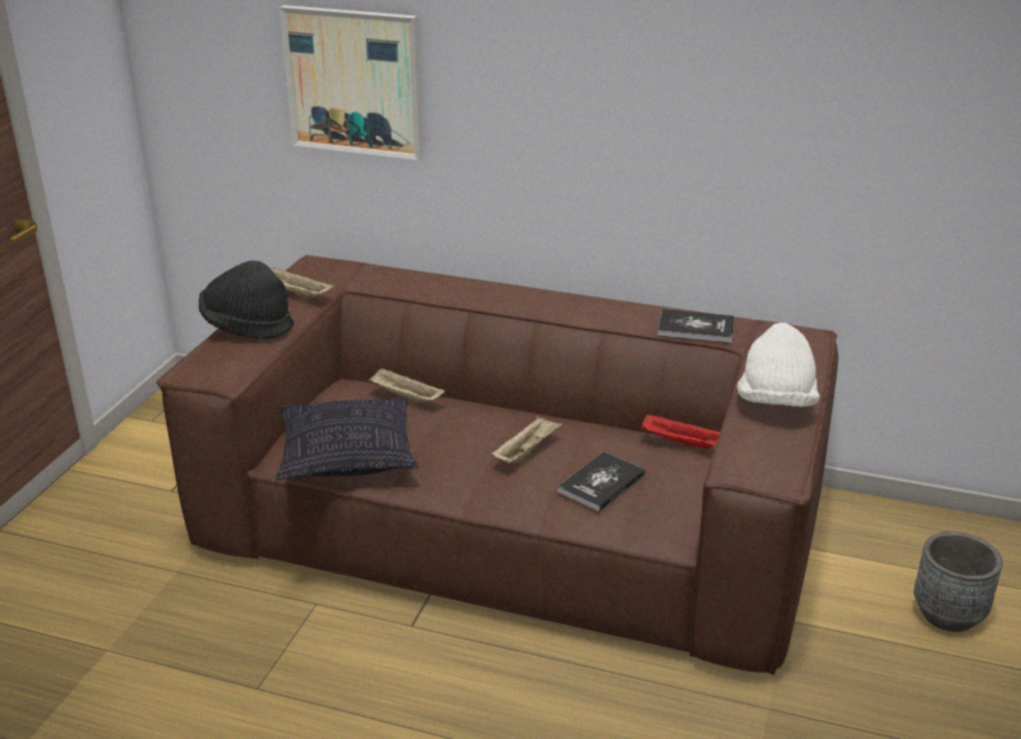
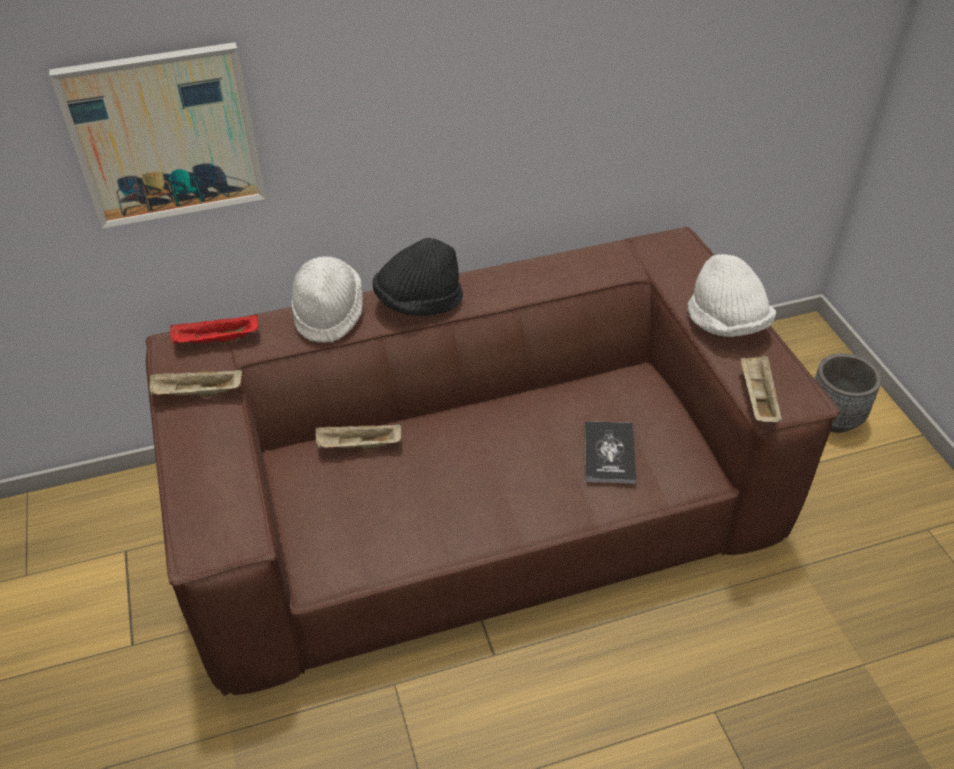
camera: 35 degrees left, 15 degrees up
black hat [199,260,294,339] -> black hat moved to [372,238,463,316]
pillow [276,396,418,480] -> none
beige tray [492,415,563,463] -> beige tray moved to [740,356,782,423]
red tray [642,414,720,449] -> red tray moved to [170,314,258,344]
book [657,309,735,343] -> none
none -> white hat [291,256,363,343]

